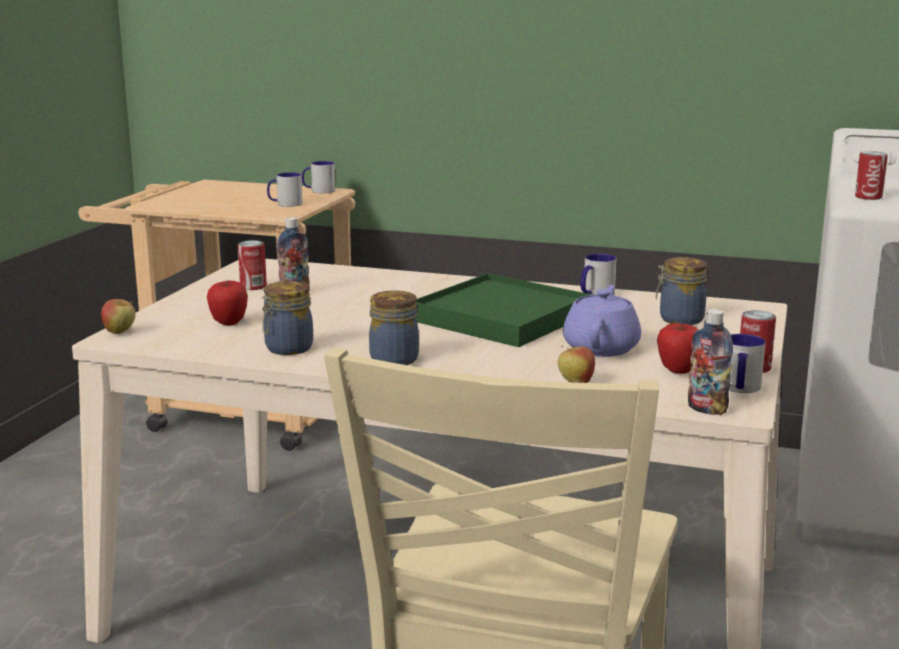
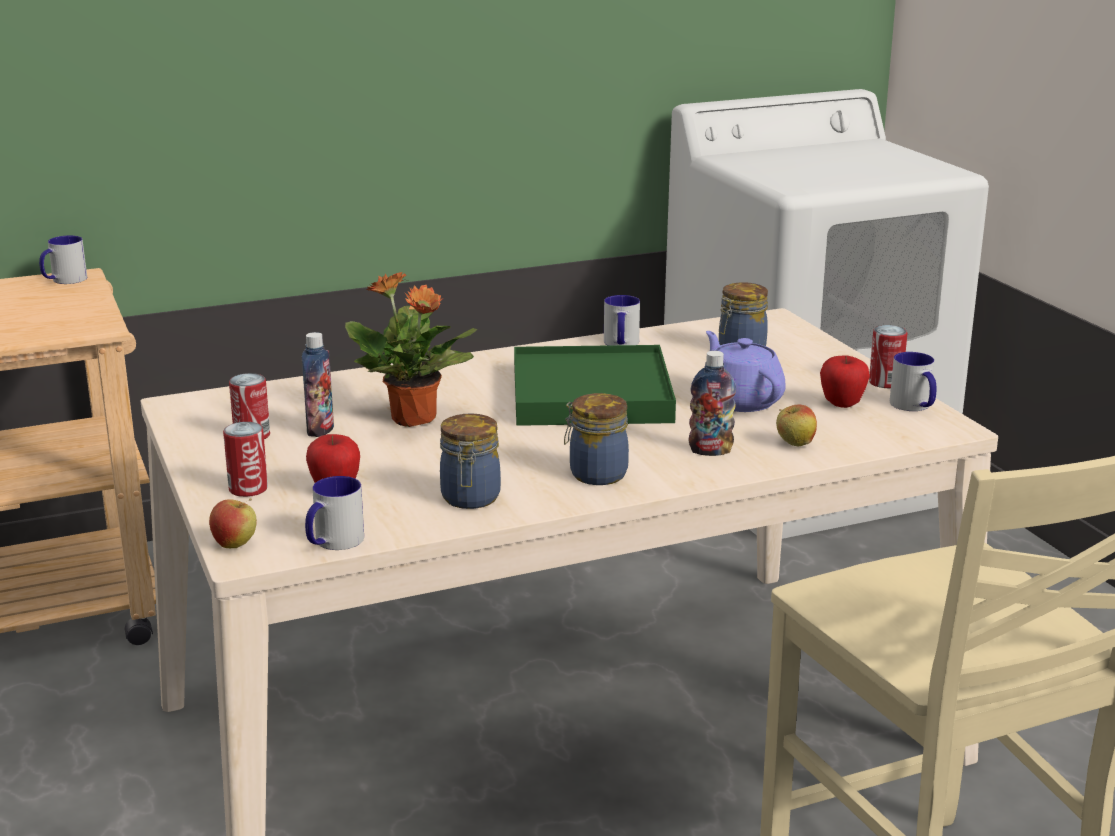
camera: 40 degrees left, 5 degrees up
mug [267,172,303,207] -> mug moved to [305,476,364,550]
bottle [688,309,733,415] -> bottle moved to [689,351,736,456]
can [855,151,888,200] -> can moved to [223,422,268,497]
none -> potted plant [345,272,477,427]

